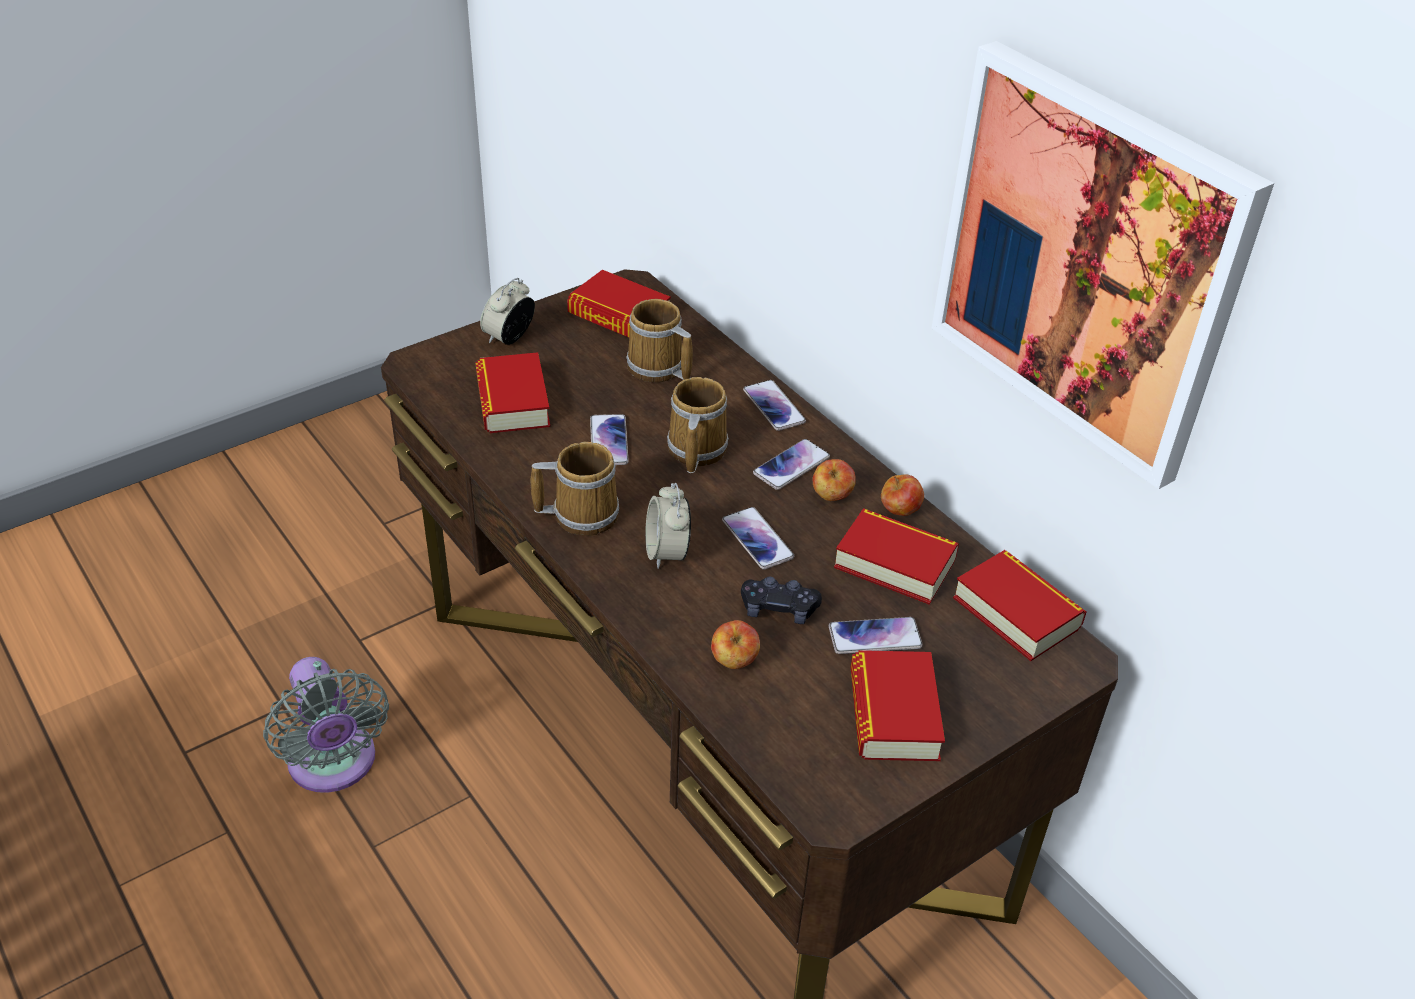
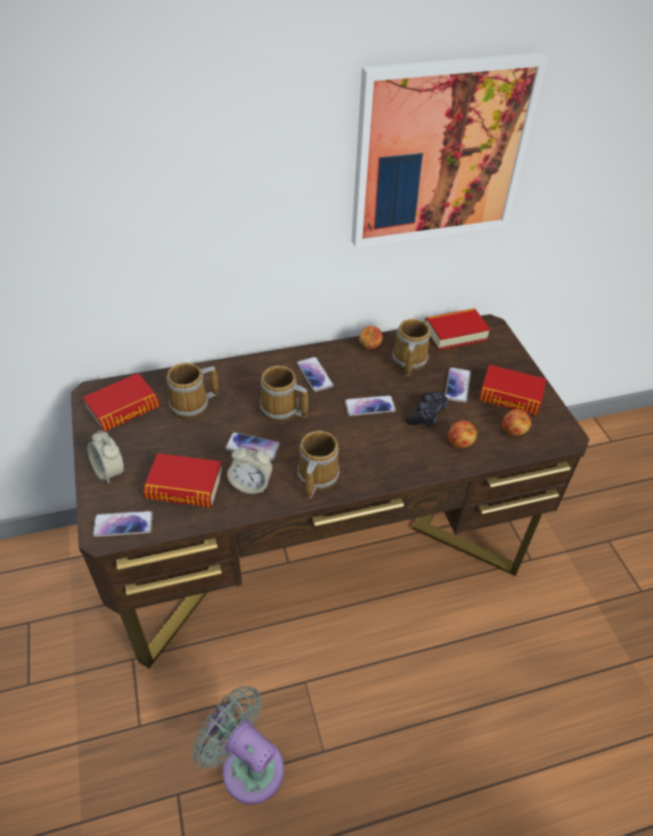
camera: 70 degrees left, 5 degrees up
grey fan [263,657,389,793] -> grey fan turned 135 degrees counterclockwise [192,686,284,805]
alarm clock [645,483,691,569] -> alarm clock moved to [227,444,273,494]
phone [743,380,806,431] -> phone moved to [92,511,153,537]
apple [812,459,856,501] -> apple moved to [502,409,531,436]
book [834,508,959,605] -> mug [392,319,430,376]

